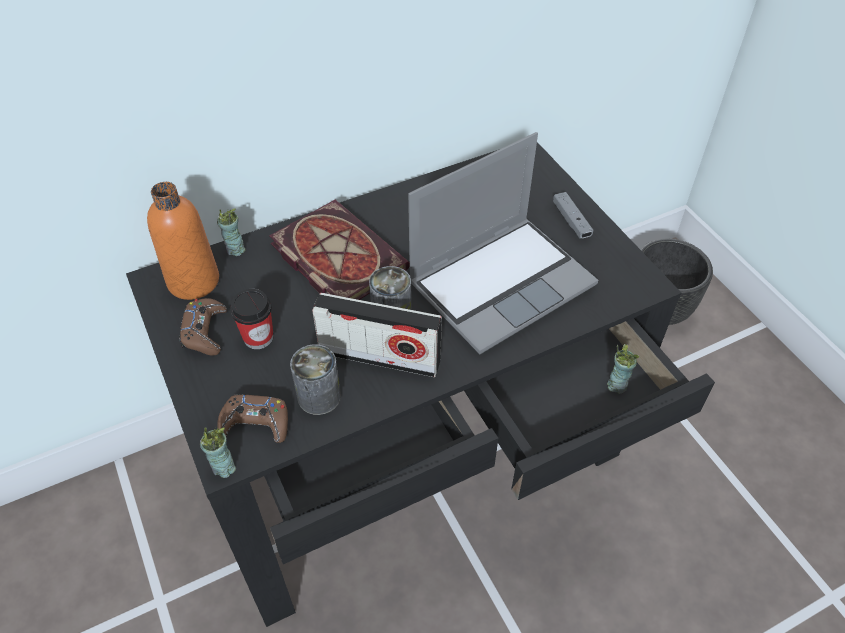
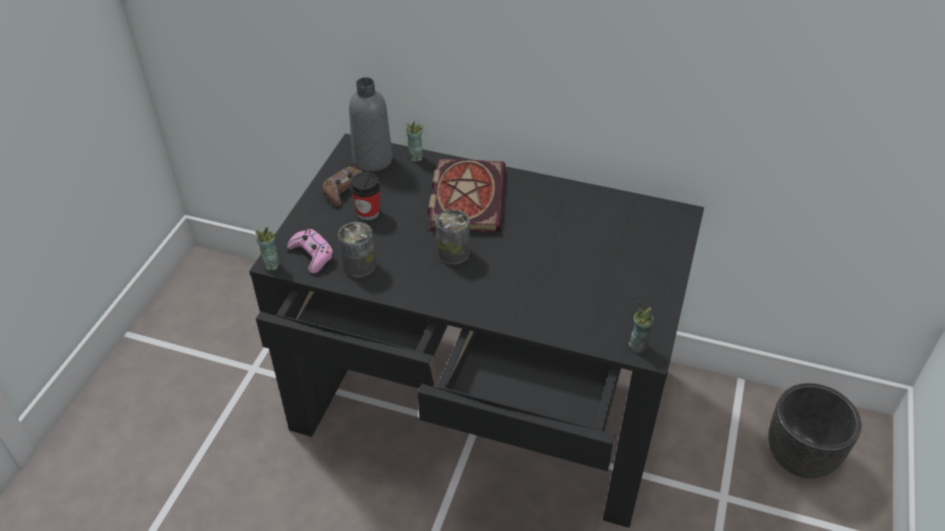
camera: 45 degrees right, 5 degrees down
orange bottle [147,182,219,300] -> grey bottle [349,77,392,172]
brown game controller [217,394,288,443] -> pink game controller [287,229,334,273]
radio [312,293,442,377] -> none
laptop [408,132,598,354] -> none
grey game controller [553,192,593,239] -> none
cup [607,344,639,394] -> cup moved to [629,301,654,353]

